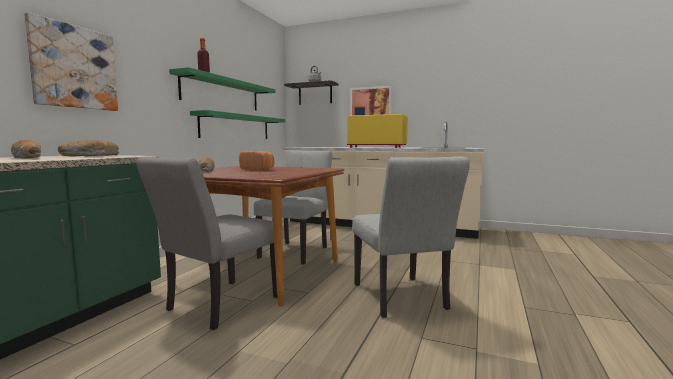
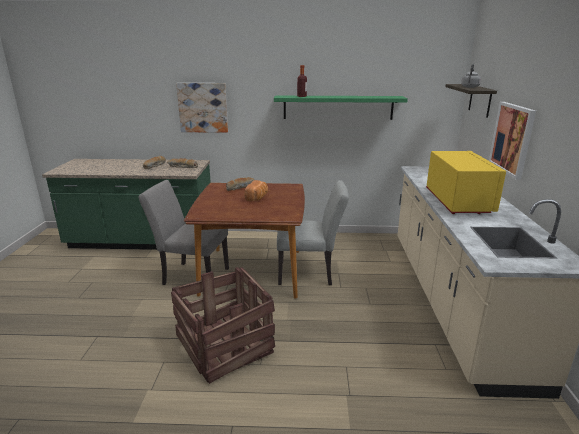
camera: 70 degrees right, 15 degrees up
green shelf [190,110,285,139] -> none
grey chair [352,156,470,318] -> crate [171,267,275,384]

